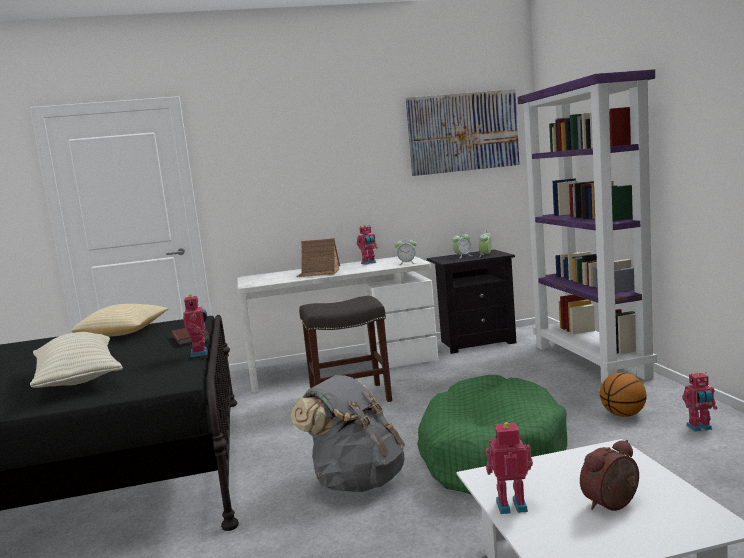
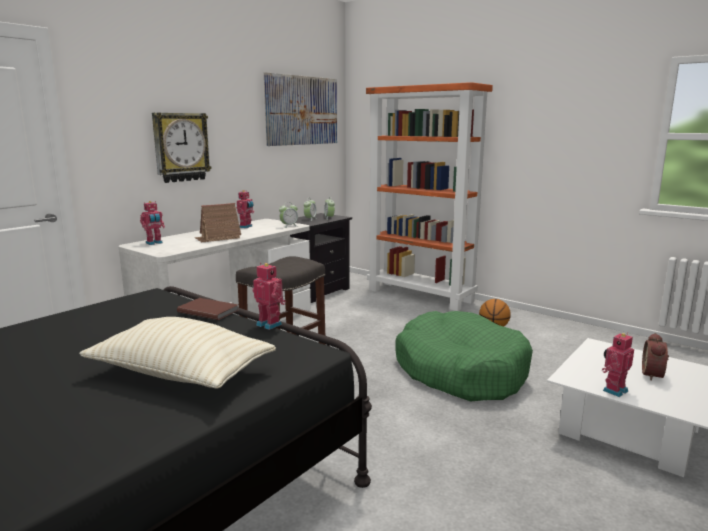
camera: 40 degrees left, 5 degrees up
pillow [71,304,169,337] -> none
grey backpack [291,375,405,492] -> none
purple bookcase [518,69,657,383] -> orange bookcase [366,82,493,311]
toy robot [682,372,717,432] -> toy robot moved to [140,201,165,245]
none -> wall clock [152,113,212,183]

